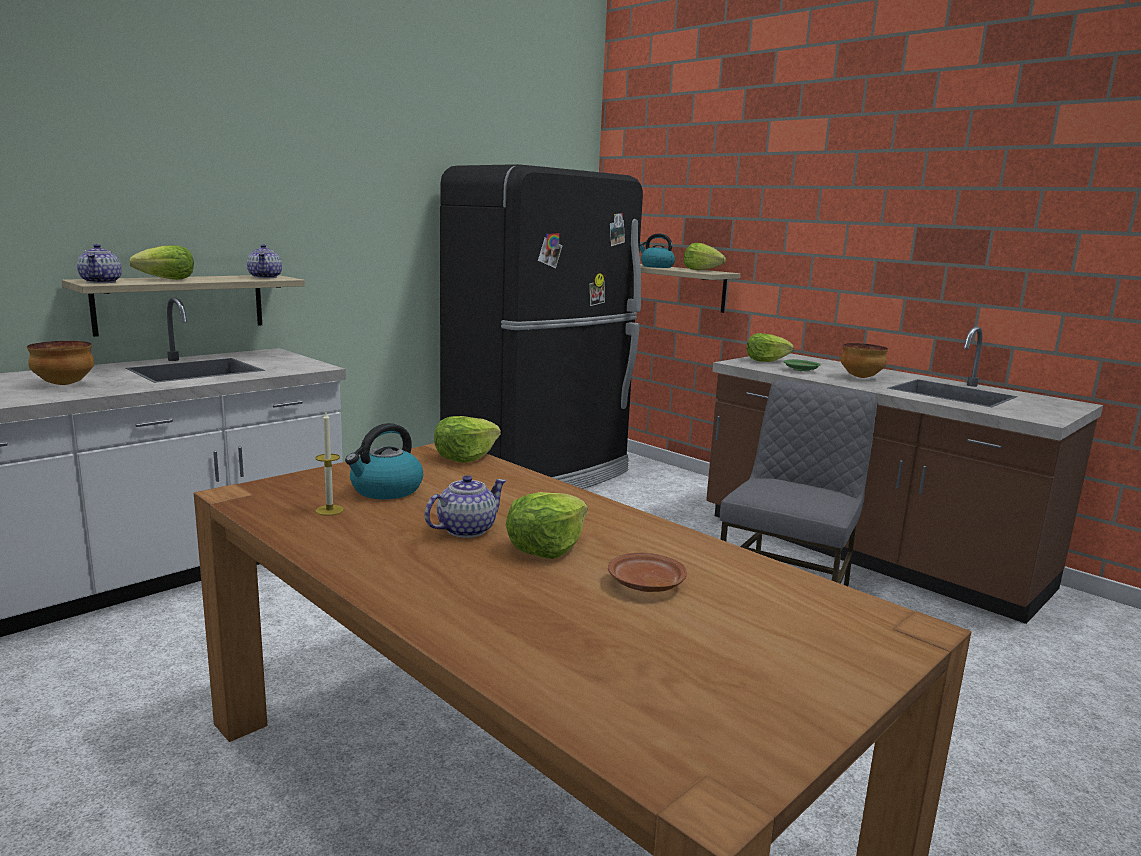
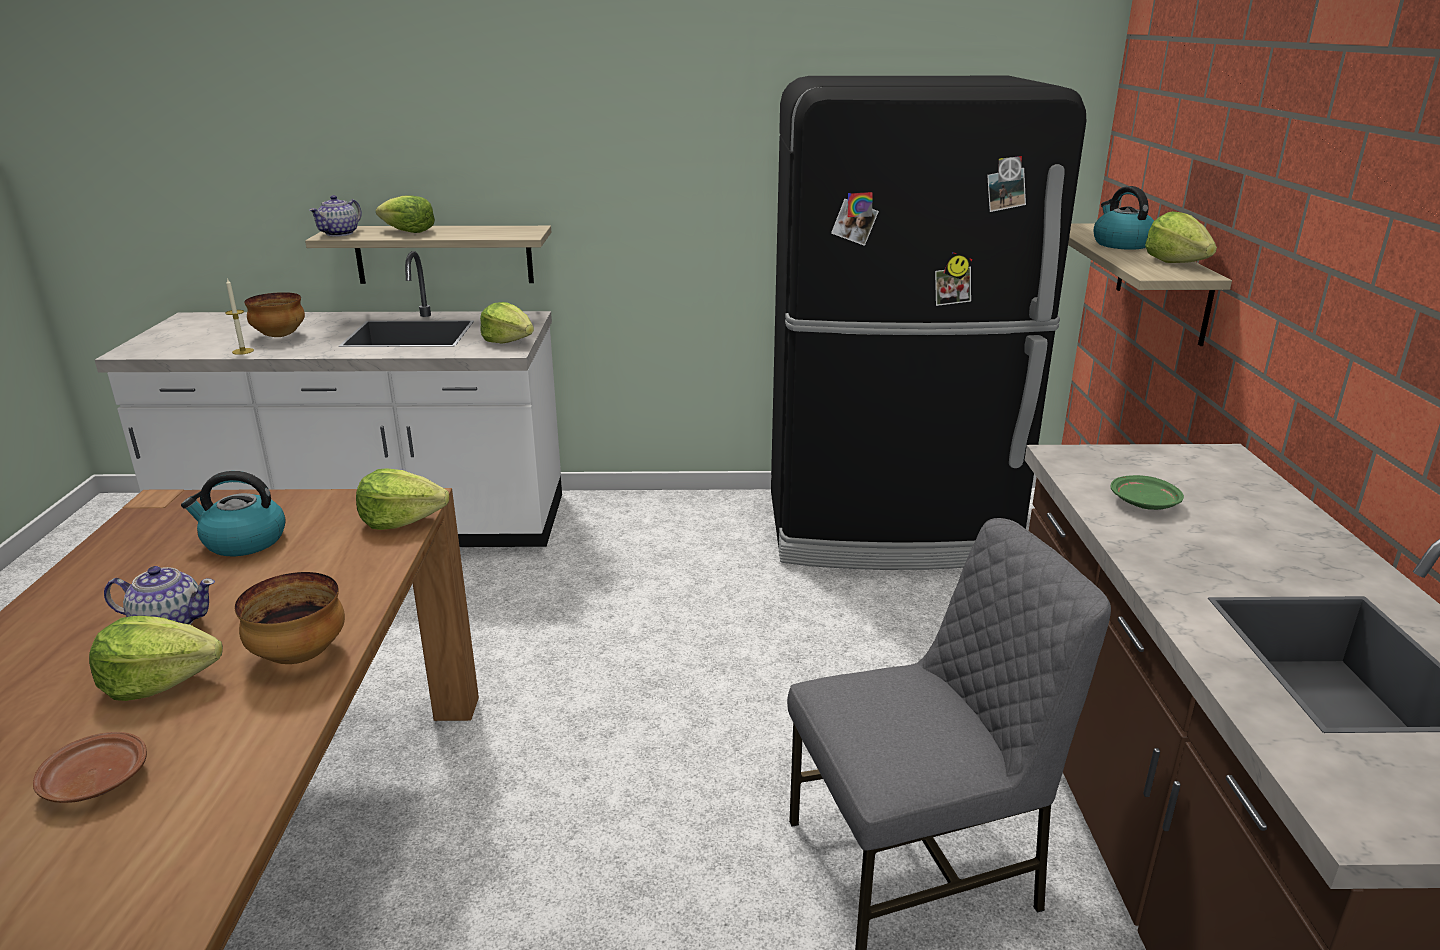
camera: 45 degrees right, 10 degrees up
teapot [247,244,282,278] -> none
candle [315,412,344,516] -> candle moved to [225,278,254,355]
lettuce [747,333,794,362] -> lettuce moved to [480,302,534,344]
bowl [841,343,888,378] -> bowl moved to [235,572,345,664]

